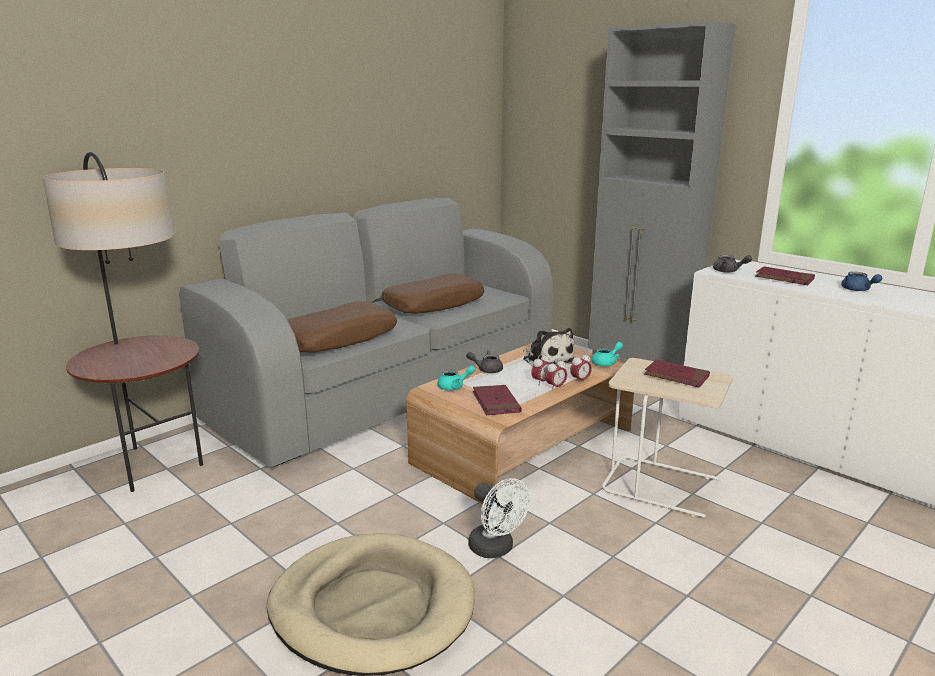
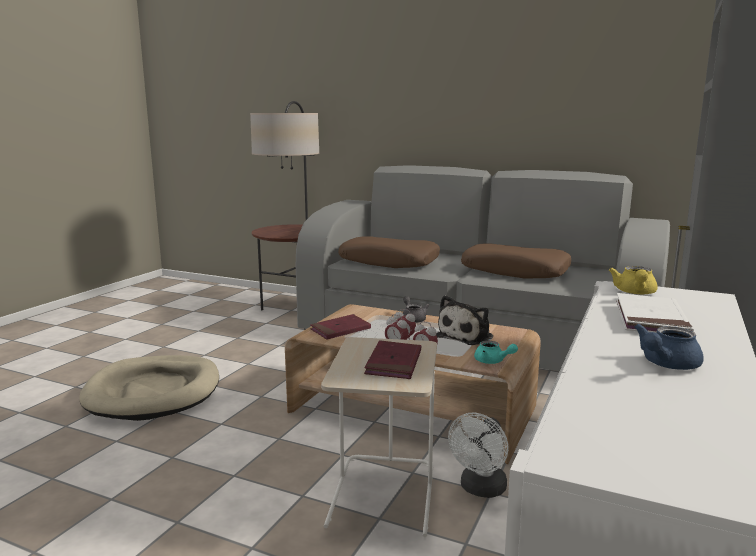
camera: 70 degrees right, 5 degrees down
turquoise teapot [438,365,476,390] -> none
white fan [468,478,530,558] -> white fan moved to [448,413,509,498]
grey teapot [713,255,752,272] -> yellow teapot [609,266,658,295]
red book [755,266,815,285] -> white book [616,293,694,333]

